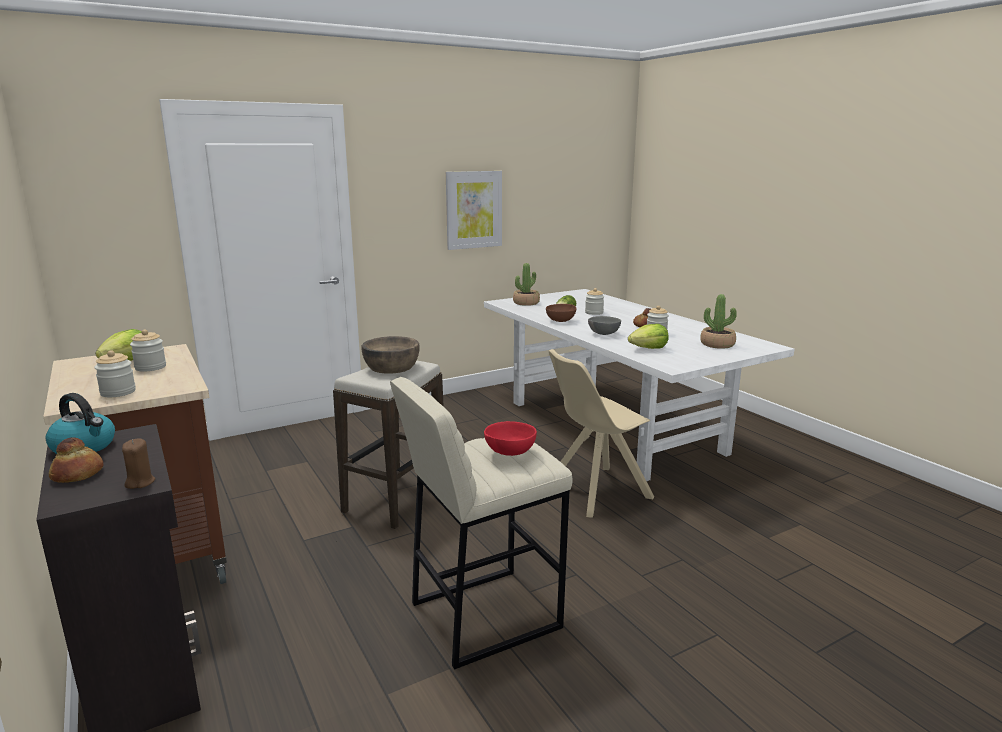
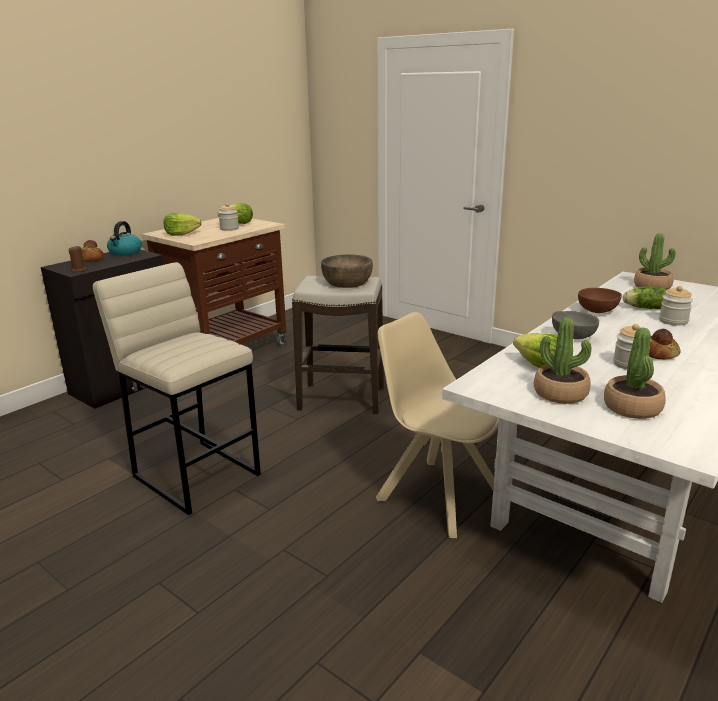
camera: 70 degrees right, 5 degrees up
jar [94,350,136,397] -> lettuce [163,213,202,236]
picture [446,171,502,250] -> none
red bowl [484,421,537,456] -> none
none -> potted plant [534,317,592,404]

